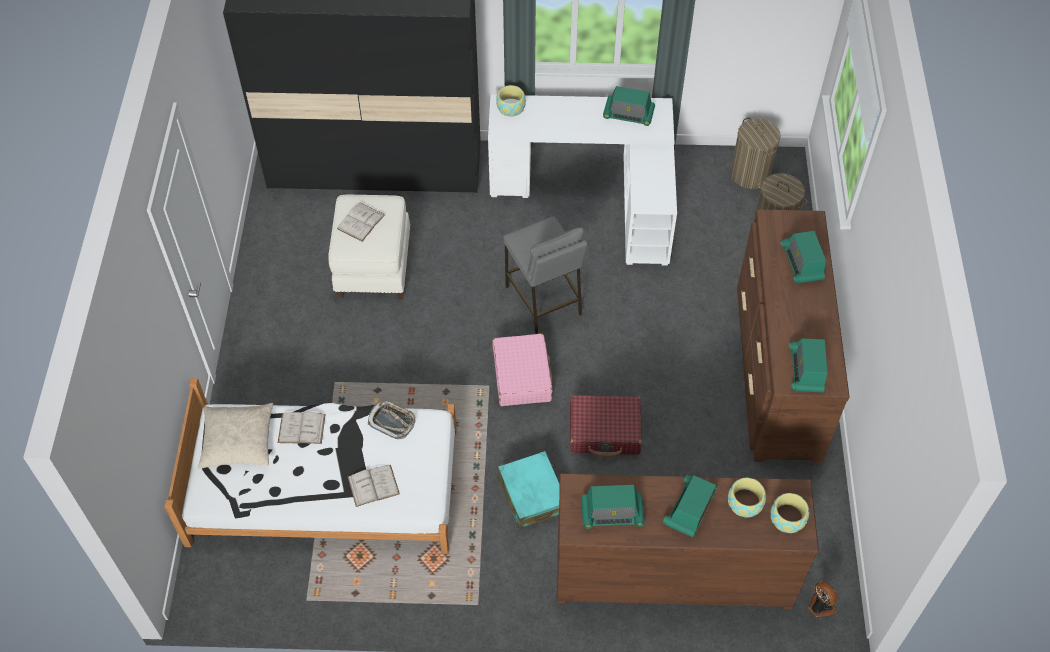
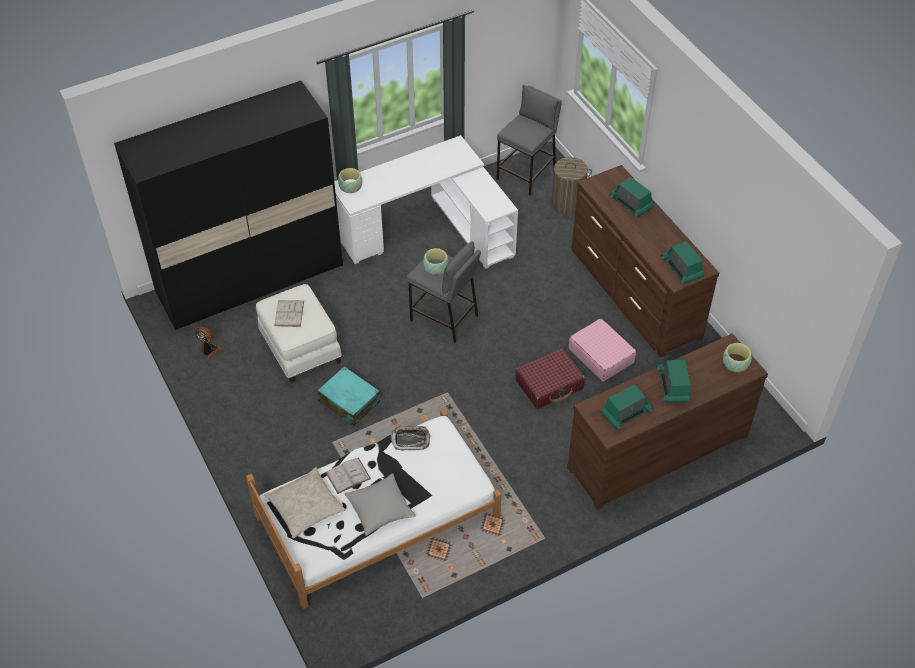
camera: 30 degrees left, 5 degrees down
white book [348,465,400,507] -> none
pink suitcase [492,334,553,406] -> pink suitcase moved to [569,318,636,382]
turquoise suitcase [498,451,560,529] -> turquoise suitcase moved to [317,366,380,426]
radio [603,86,655,126] -> none
bowl [728,478,766,518] -> bowl moved to [423,248,449,275]
laundry basket [731,118,781,189] -> grey stool [497,85,562,195]
fan [808,580,838,617] -> fan moved to [195,327,221,357]
none -> grey pillow [345,473,416,536]

